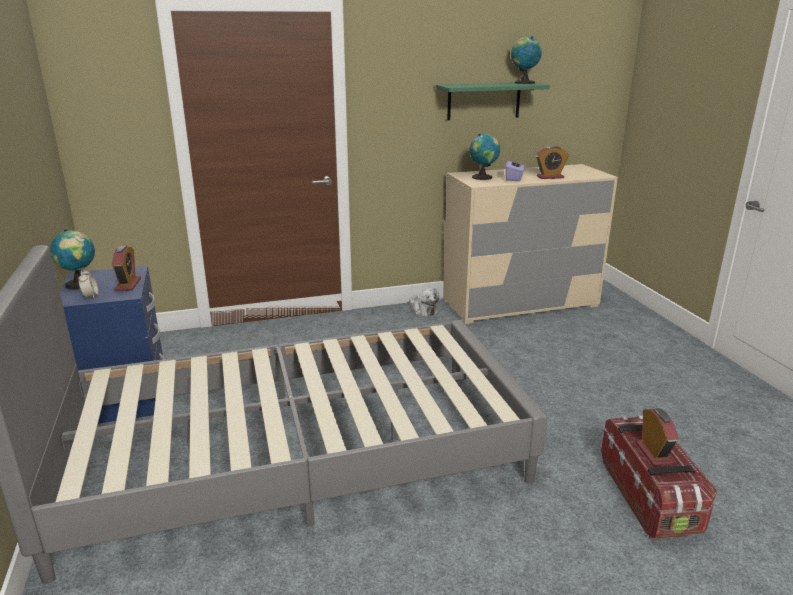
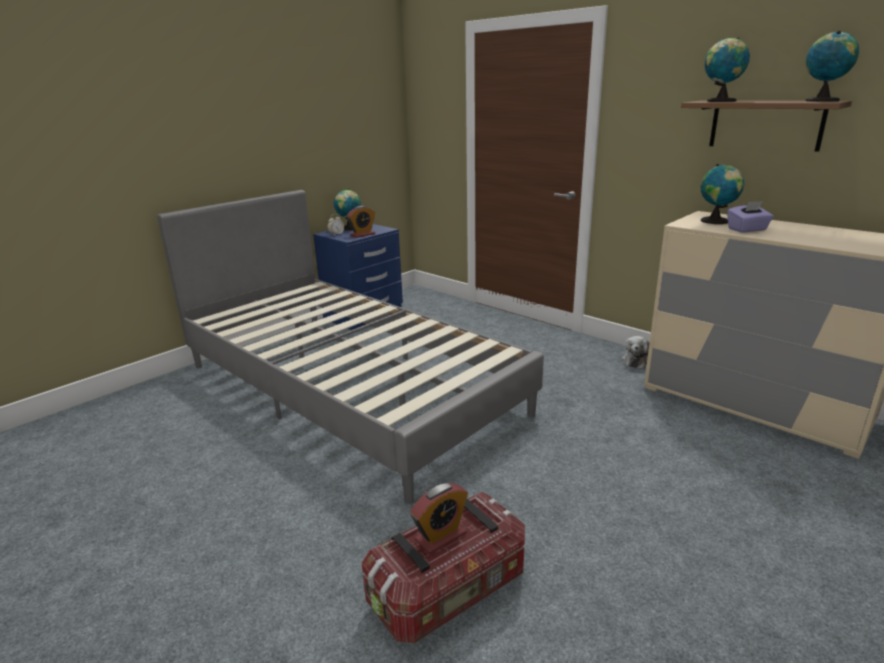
camera: 60 degrees right, 0 degrees up
green shelf [436,82,550,120] -> brown shelf [681,101,852,152]
alarm clock [536,146,569,179] -> none
none -> globe [704,37,750,102]

